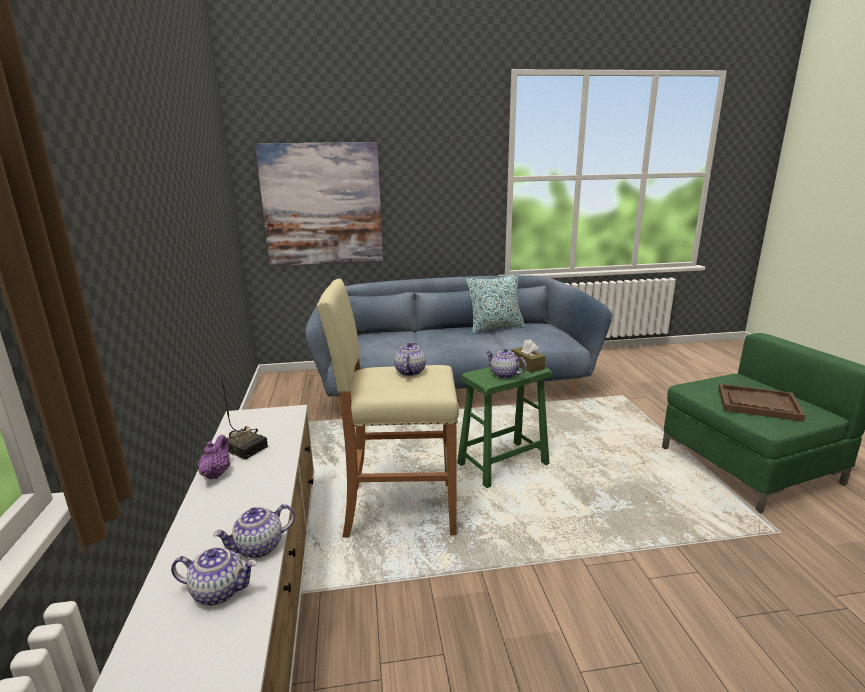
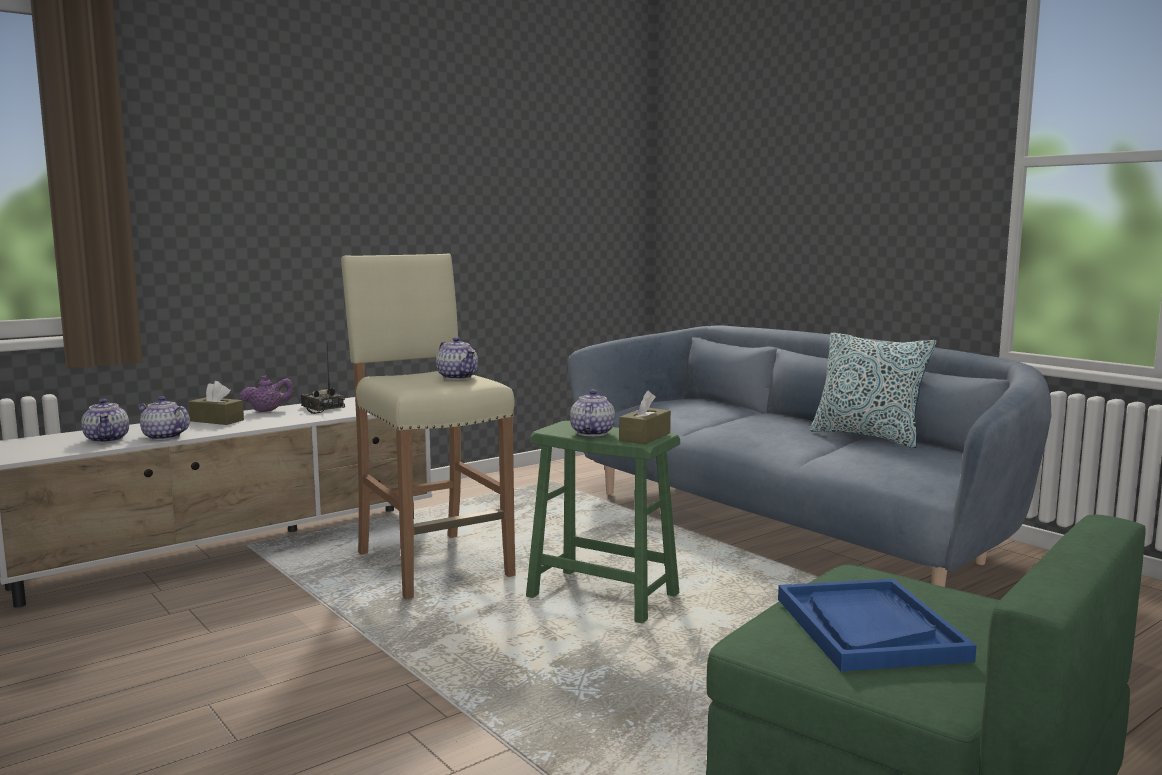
camera: 60 degrees right, 10 degrees down
radio [221,376,268,460] -> radio turned 135 degrees clockwise [301,341,345,414]
picture [255,142,383,266] -> none
teapot [394,342,426,376] -> teapot turned 75 degrees clockwise [436,337,478,380]
brown tray [718,384,805,422] -> blue tray [778,579,977,671]
none -> brown tissue box [189,381,244,425]

